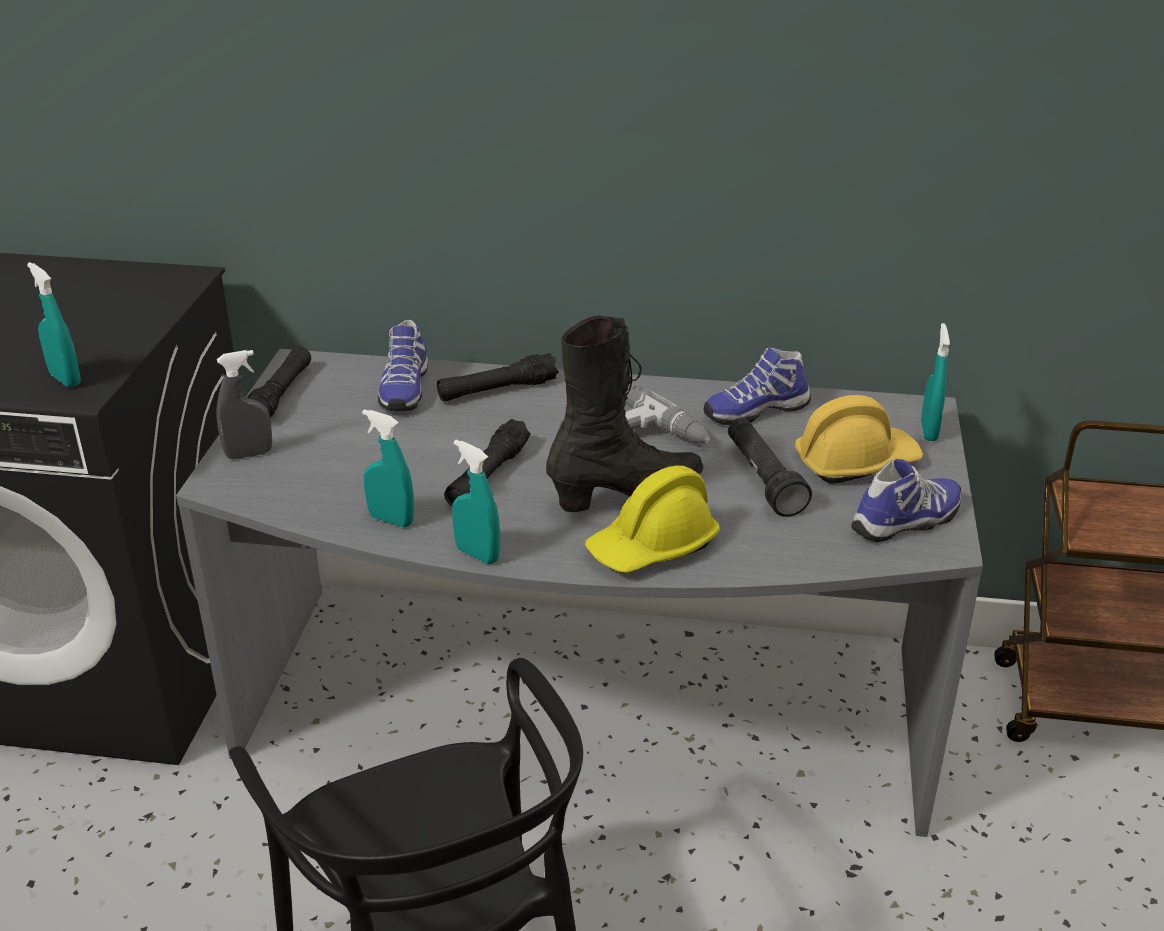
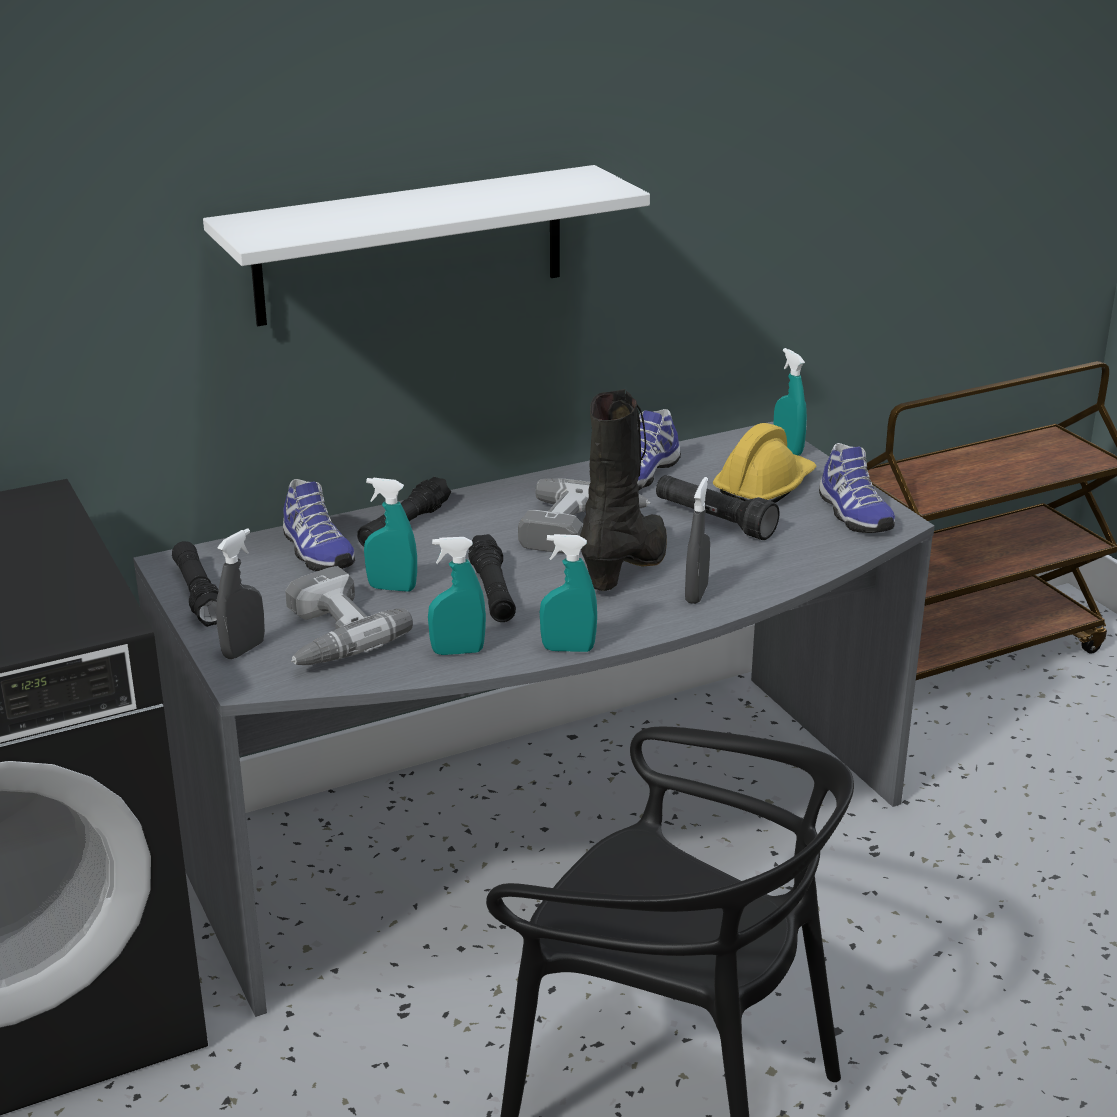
camera: 35 degrees left, 5 degrees down
turquoise spray bottle [27,262,81,388] -> turquoise spray bottle moved to [364,478,417,592]
yellow hard hat [585,466,720,573] -> grey spray bottle [685,477,710,604]
shoe [851,459,961,542] -> shoe turned 135 degrees clockwise [819,443,895,533]
none -> white shelf [203,165,650,326]
none -> power drill [285,566,413,665]

